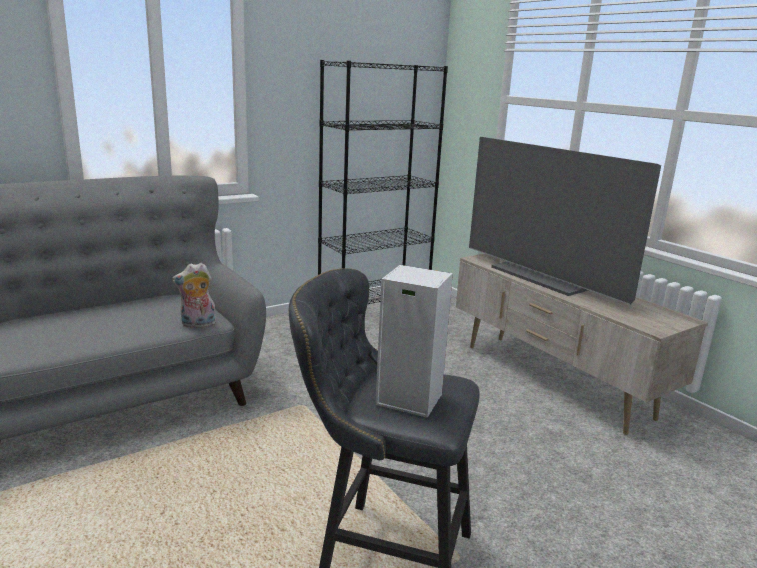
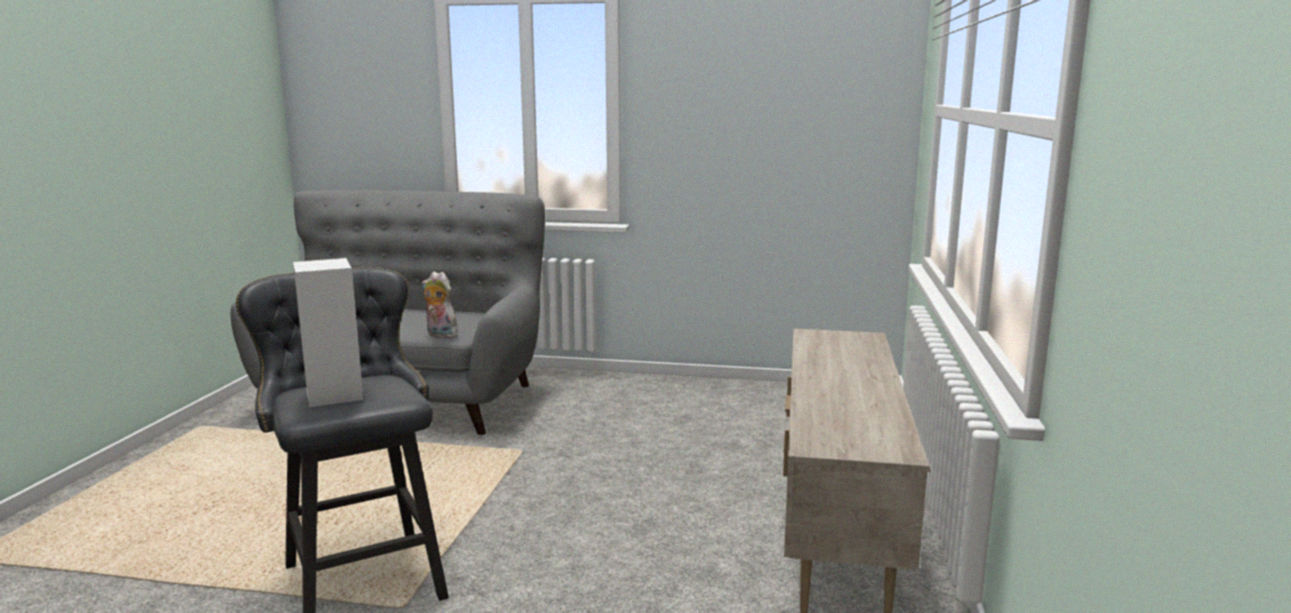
camera: 45 degrees right, 5 degrees down
black bookcase [318,60,448,304] -> none
television [469,137,661,305] -> none

